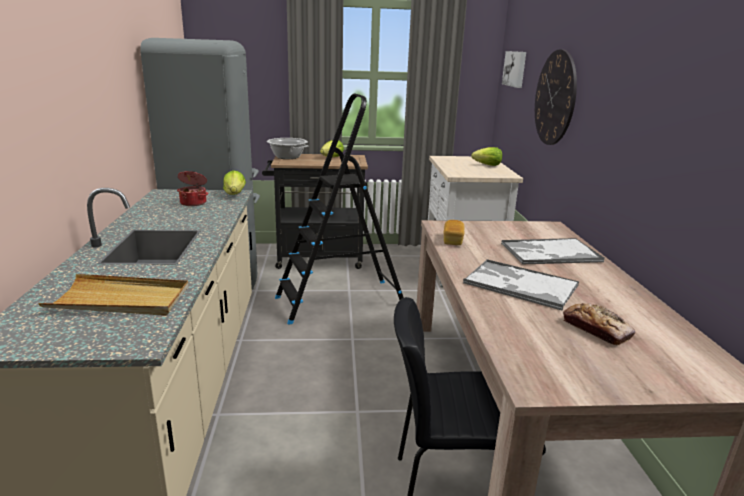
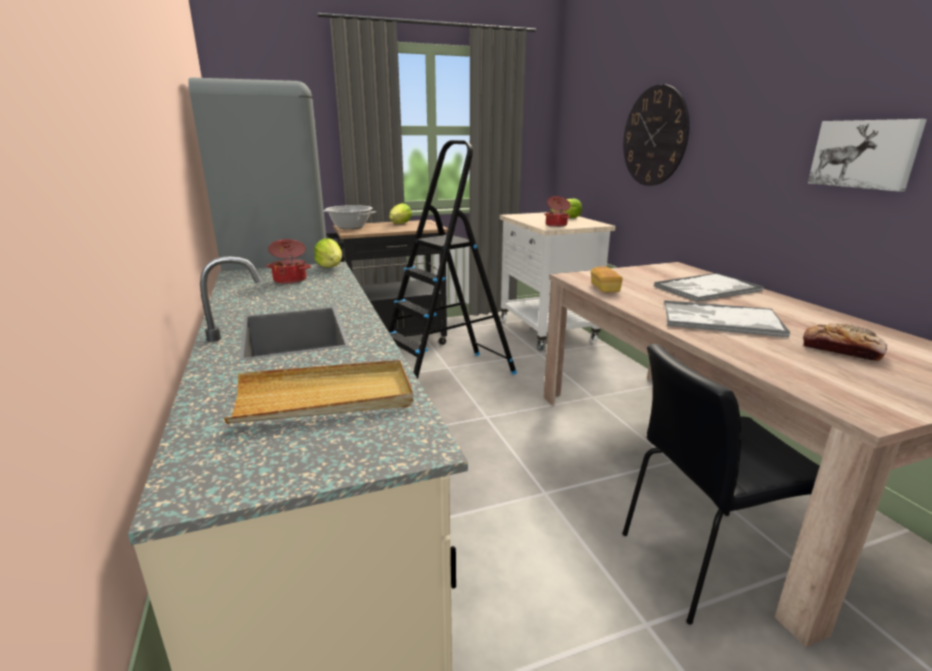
camera: 15 degrees left, 0 degrees up
picture [502,51,526,88] -> picture moved to [808,119,927,192]
none -> cooking pot [544,196,570,227]

